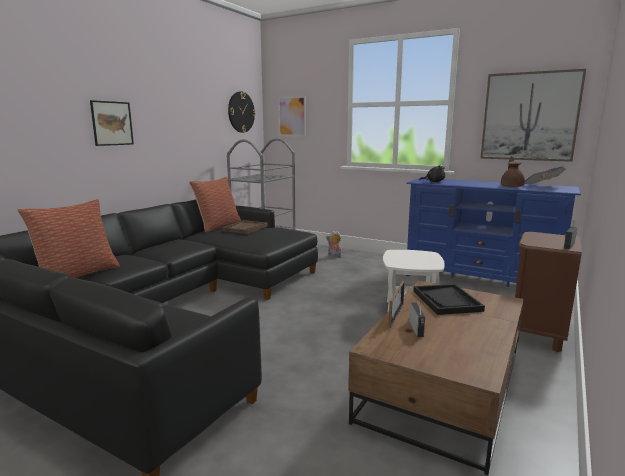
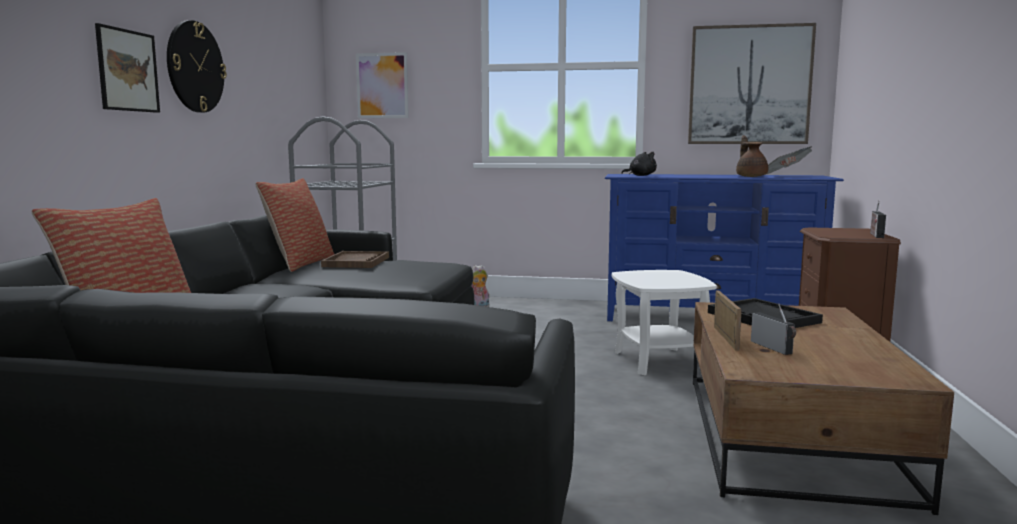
camera: 20 degrees left, 5 degrees down
wall clock [228,91,256,133] -> wall clock moved to [167,20,227,113]

